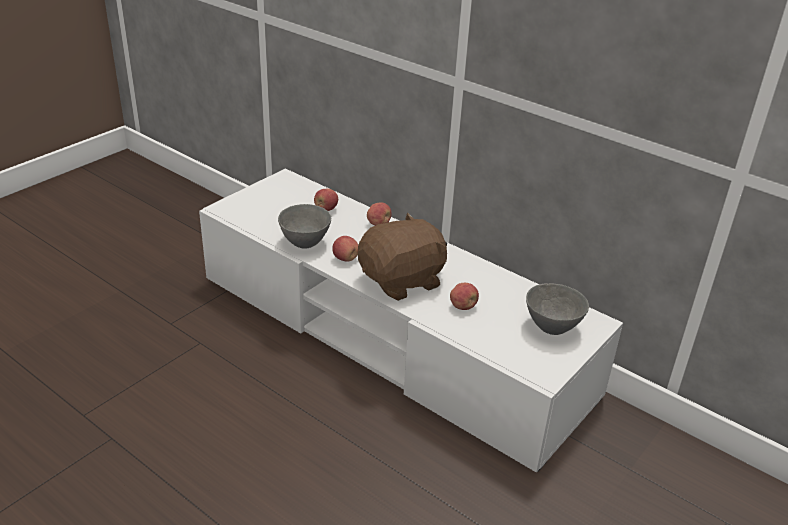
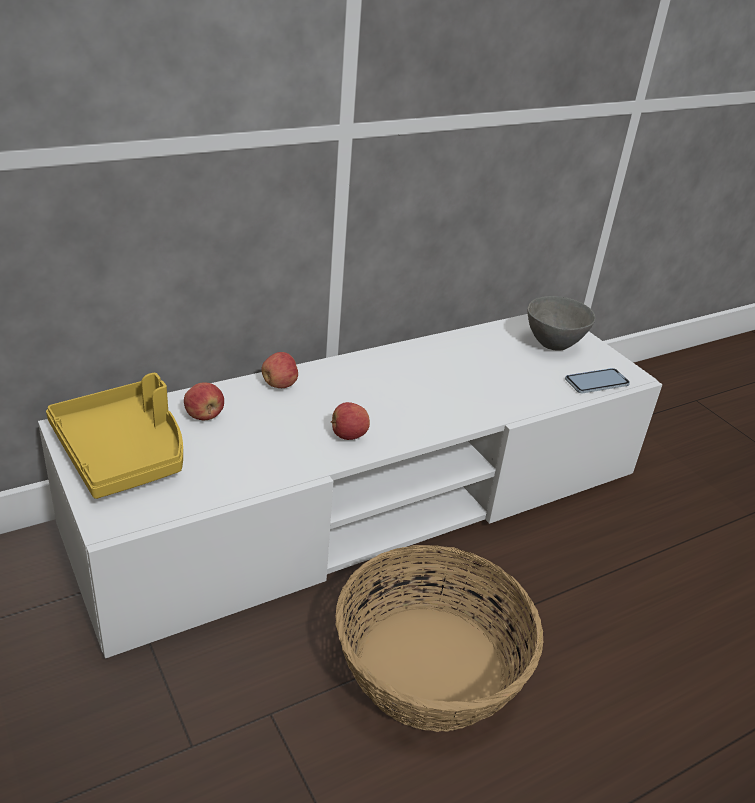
camera: 70 degrees left, 0 degrees up
grey bowl [278,204,331,249] -> none
brown plush toy [358,212,447,301] -> none
apple [450,283,479,310] -> none
none -> yellow tray [46,373,183,499]
none -> basket [335,545,543,732]
none -> phone [565,368,630,393]

